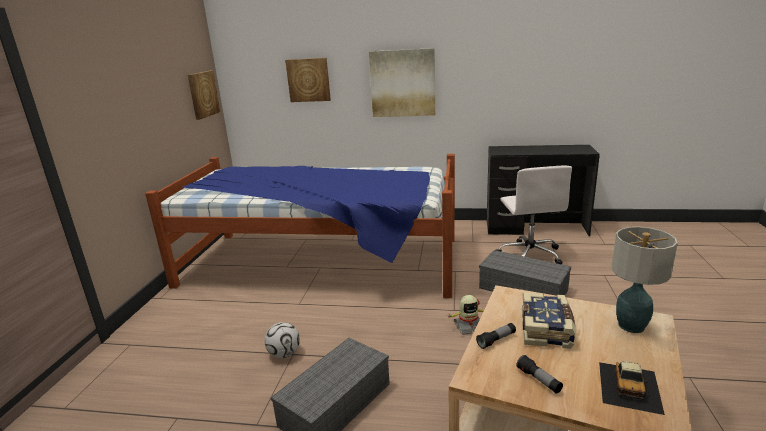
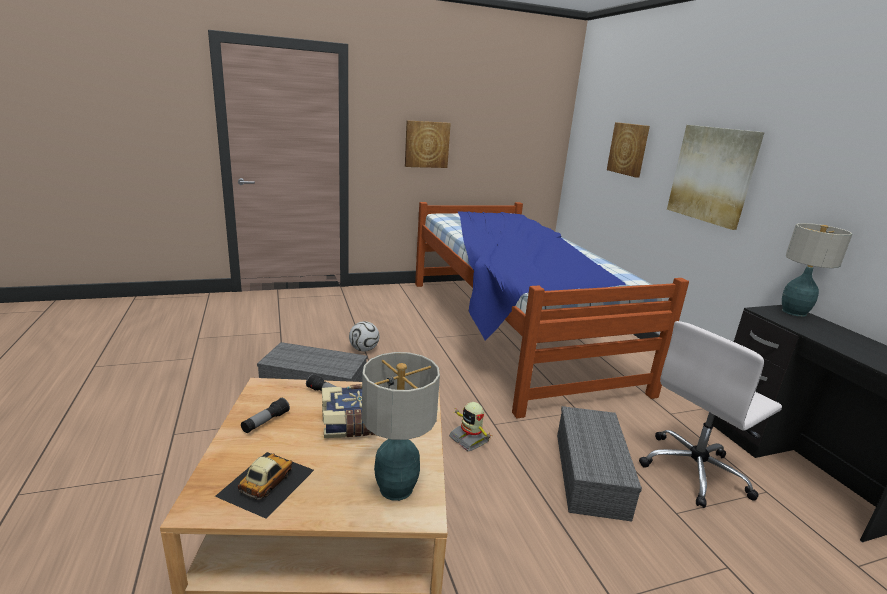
camera: 60 degrees right, 0 degrees up
picture [188,71,220,120] -> picture moved to [405,120,451,168]
toy car [599,361,665,415] -> toy car turned 120 degrees clockwise [215,452,314,519]
none -> table lamp [782,223,853,317]

